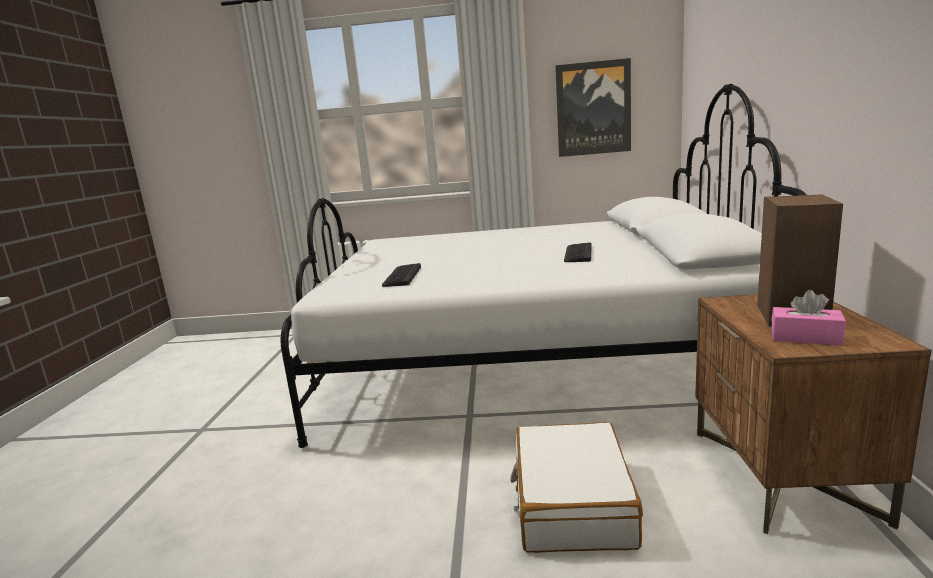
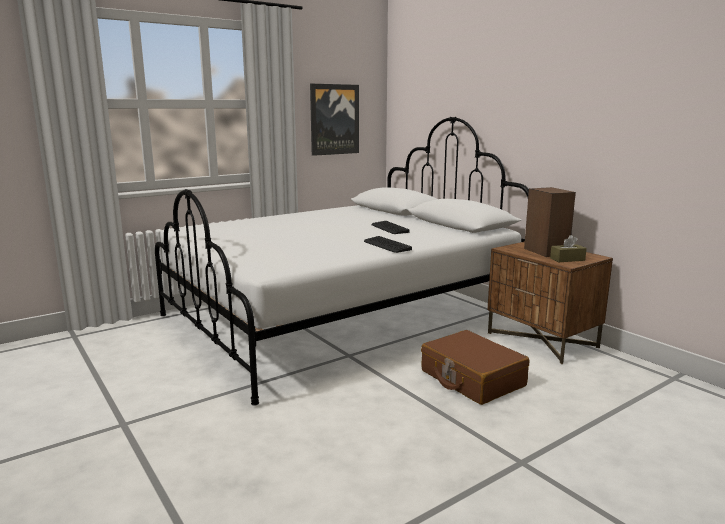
camera: 40 degrees left, 0 degrees up
keyboard [382,263,421,287] -> keyboard moved to [364,236,412,253]
white suitcase [511,422,643,553] -> brown suitcase [421,330,529,405]
pink tissue box [771,290,846,346] -> brown tissue box [550,235,587,262]

